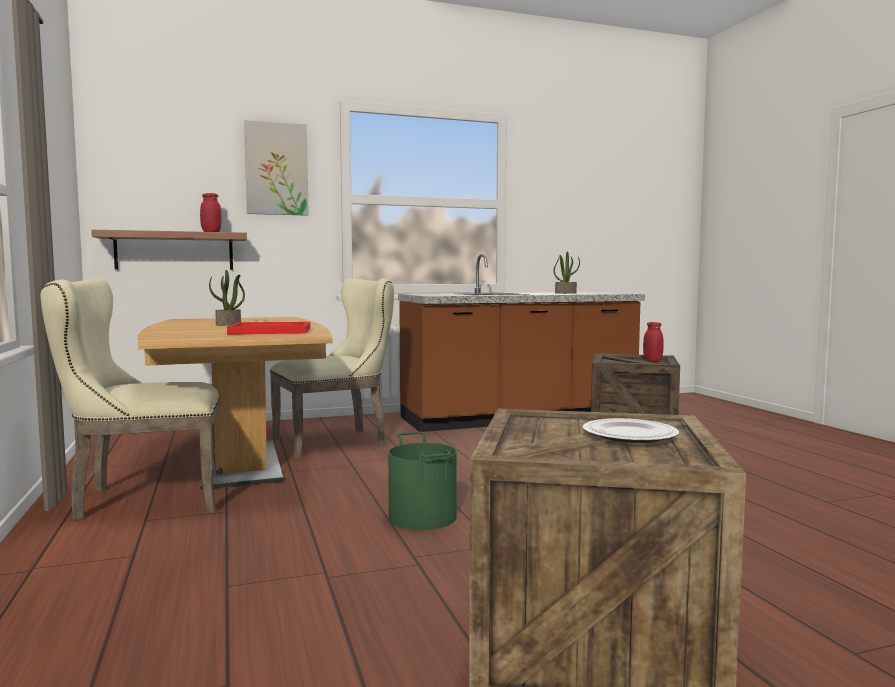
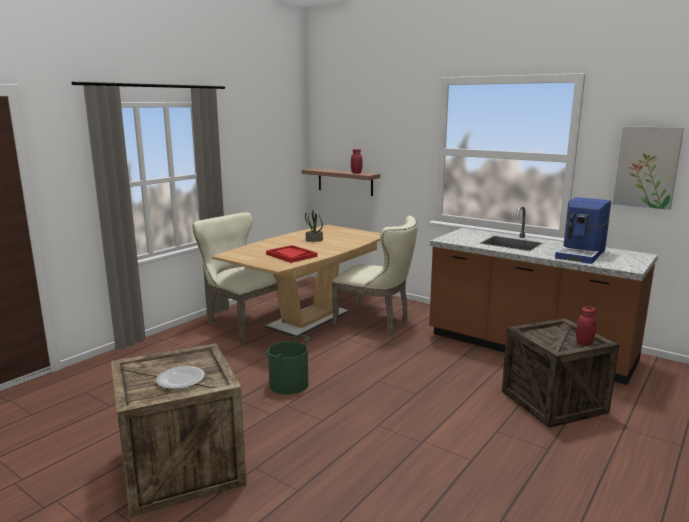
camera: 55 degrees right, 10 degrees up
picture [244,120,309,216] -> picture moved to [613,126,684,210]
potted plant [554,251,580,294] -> coffee machine [555,197,611,264]

